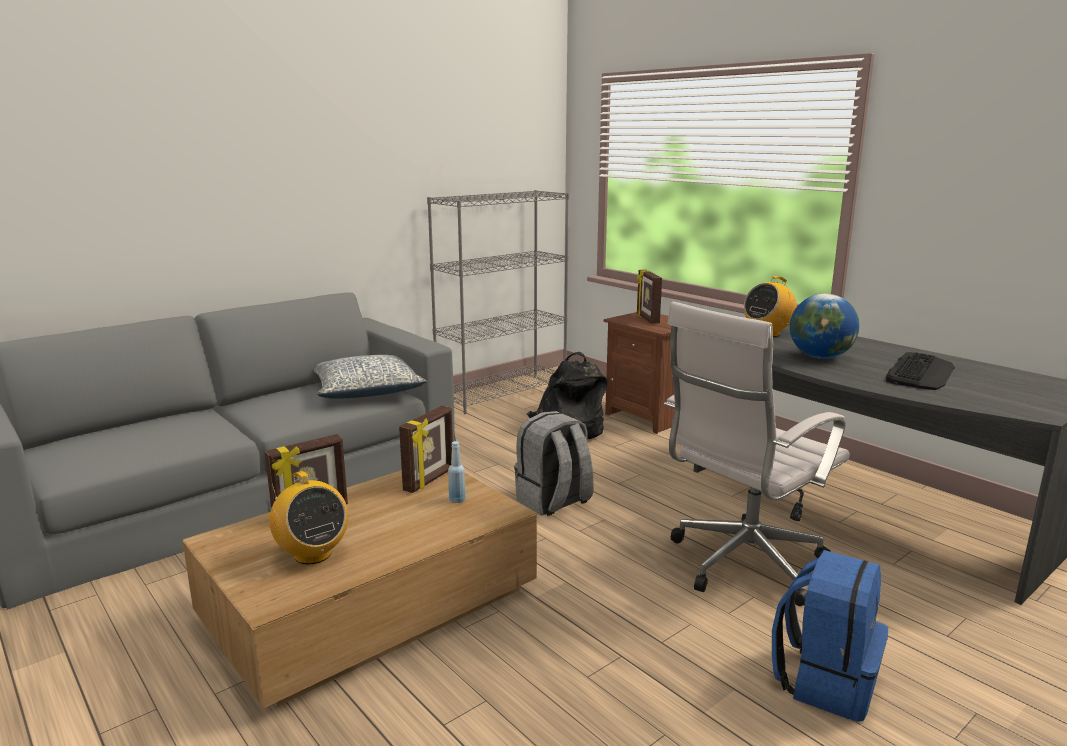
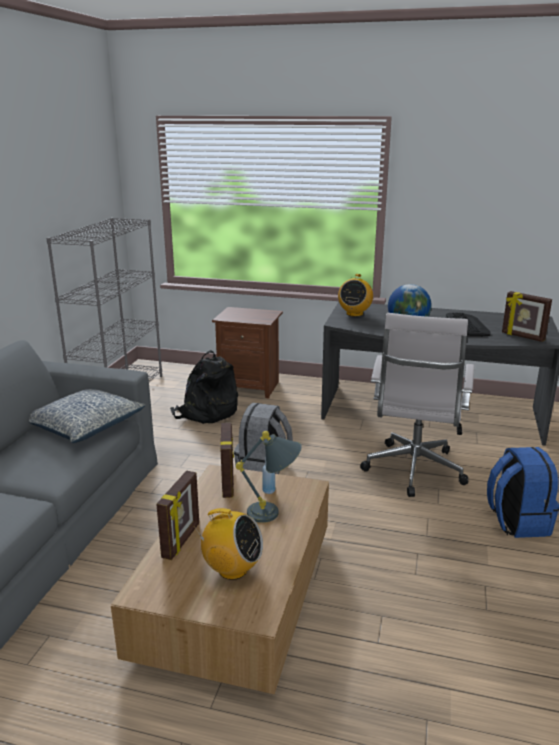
camera: 35 degrees left, 5 degrees up
picture frame [637,270,662,324] -> picture frame moved to [502,291,552,342]
none -> grey table lamp [236,431,302,523]

